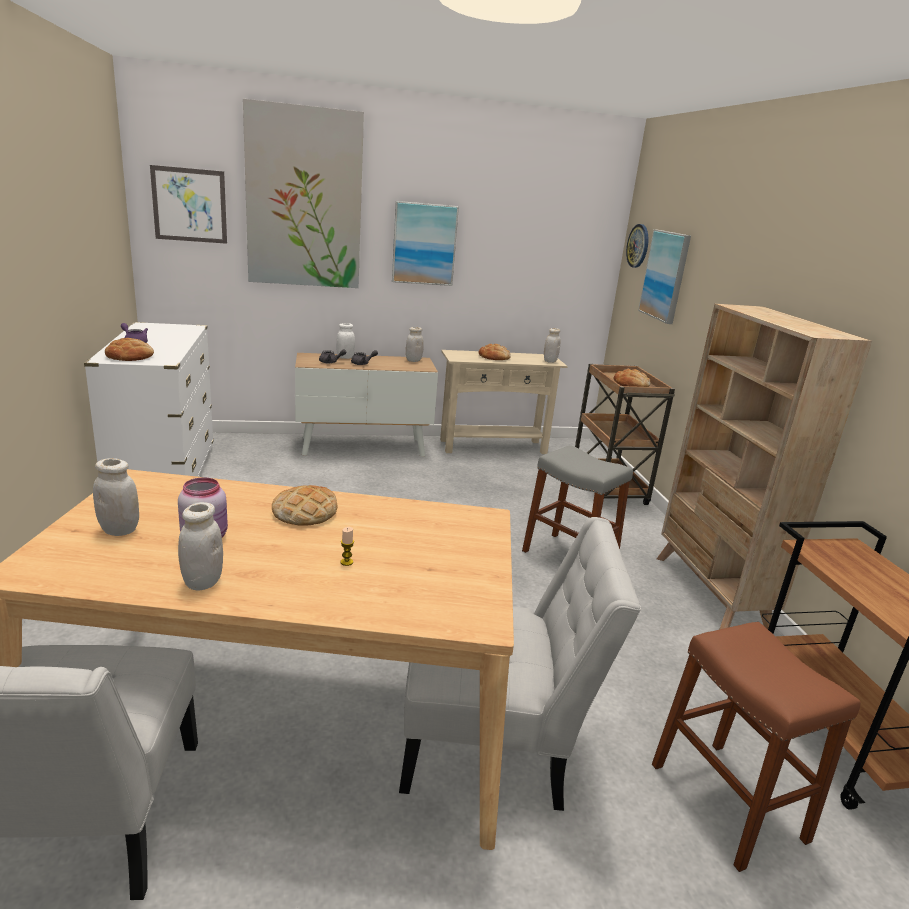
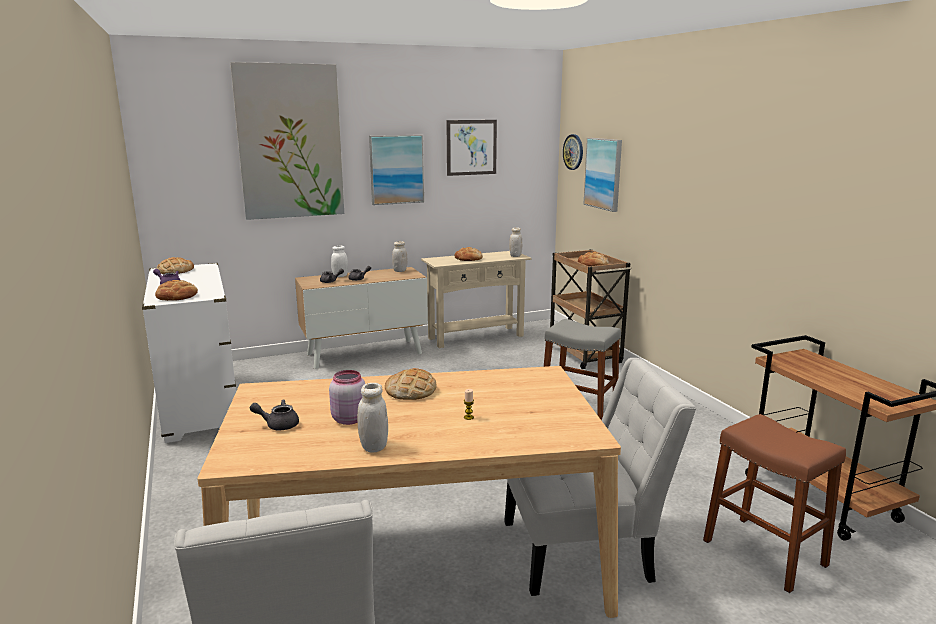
camera: 10 degrees left, 5 degrees down
white jar [93,458,139,536] -> grey teapot [250,399,299,430]
picture [150,165,227,244] -> picture moved to [446,120,497,176]
beige bookcase [657,304,872,630] -> none
none -> bread [156,257,194,274]

